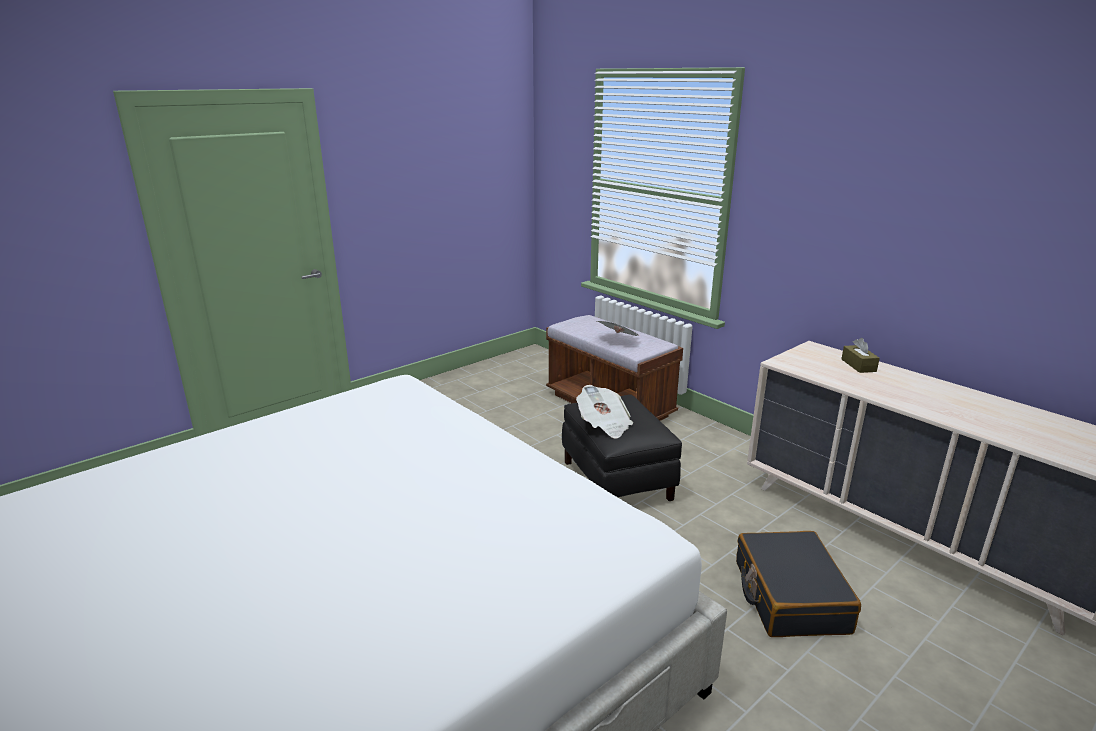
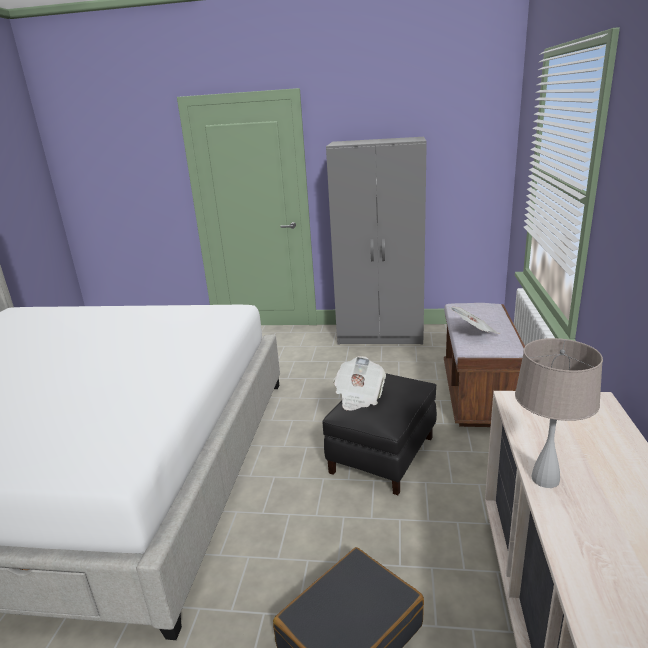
camera: 50 degrees right, 0 degrees up
brown tissue box [842,338,880,373] -> none
none -> grey wardrobe [326,137,427,344]
none -> beige table lamp [515,338,603,488]

